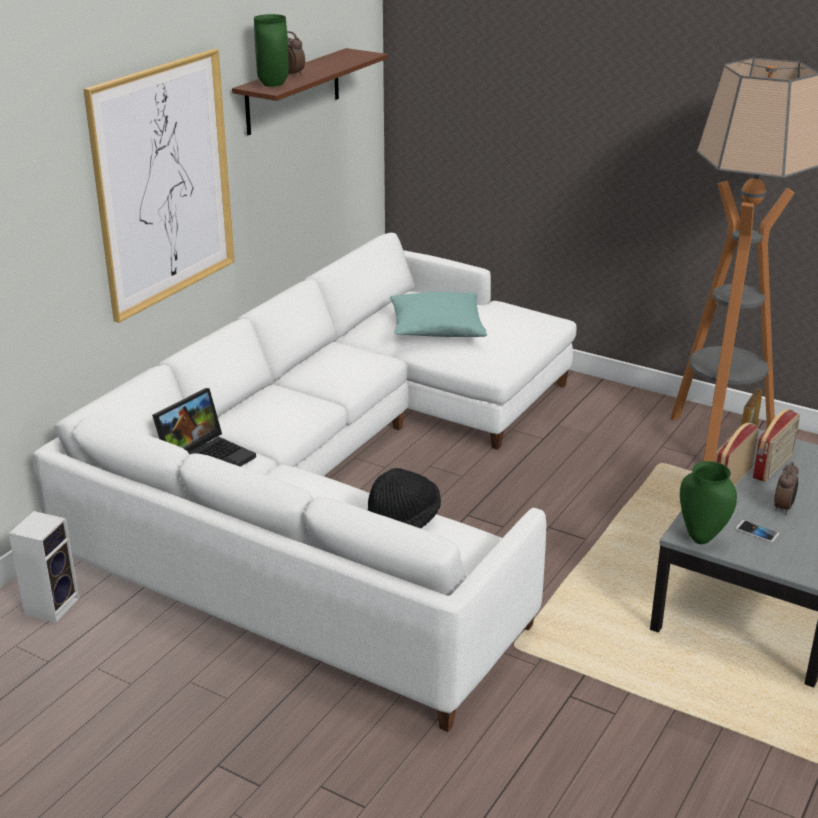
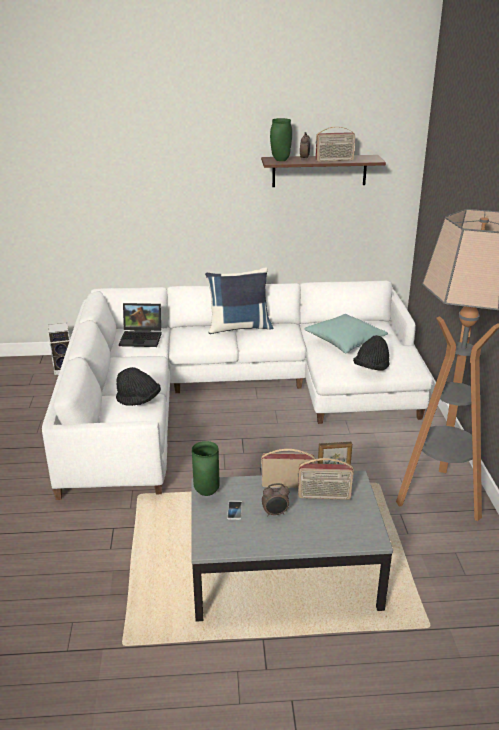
camera: 55 degrees right, 0 degrees up
picture [83,49,235,323] -> none
none -> blue pillow [205,267,273,334]
none -> radio [315,127,355,162]
none -> black hat [353,335,389,371]

